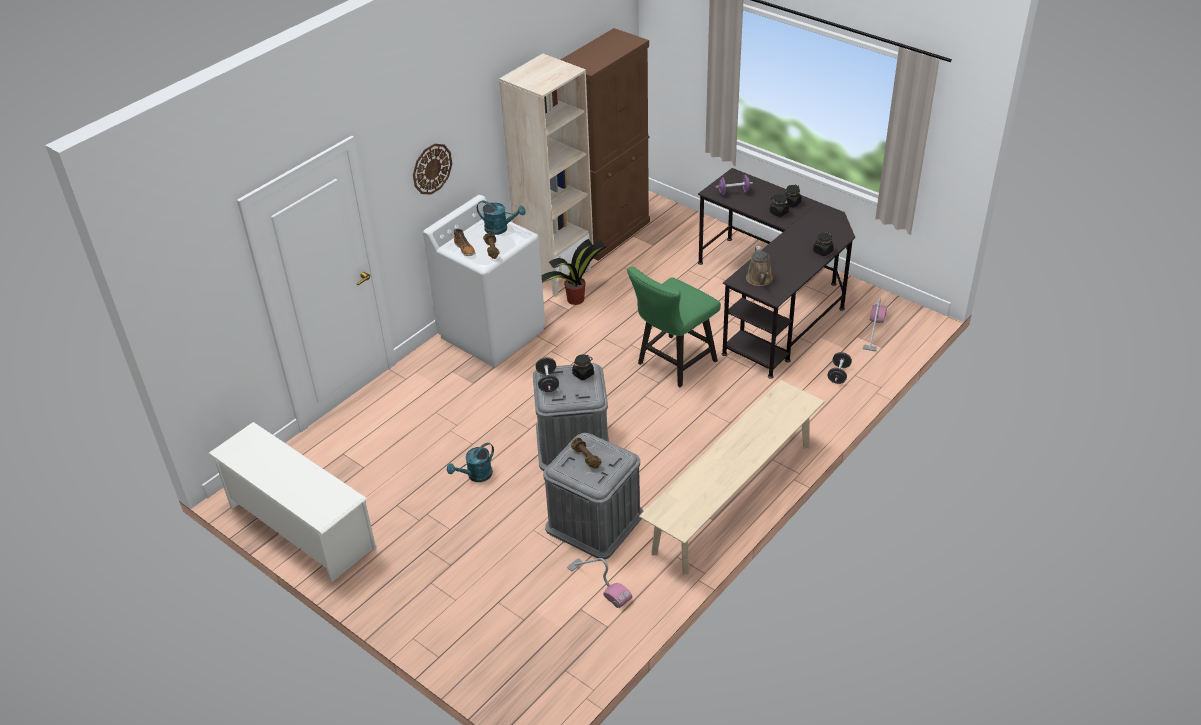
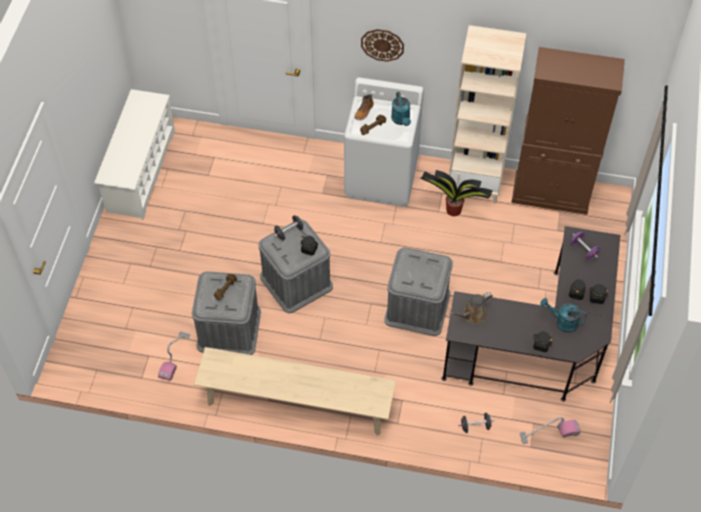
camera: 60 degrees right, 15 degrees up
turquoise watering can [447,443,494,482] -> turquoise watering can moved to [540,298,587,333]
green chair [627,266,721,387] -> grey storage box [384,247,453,336]

